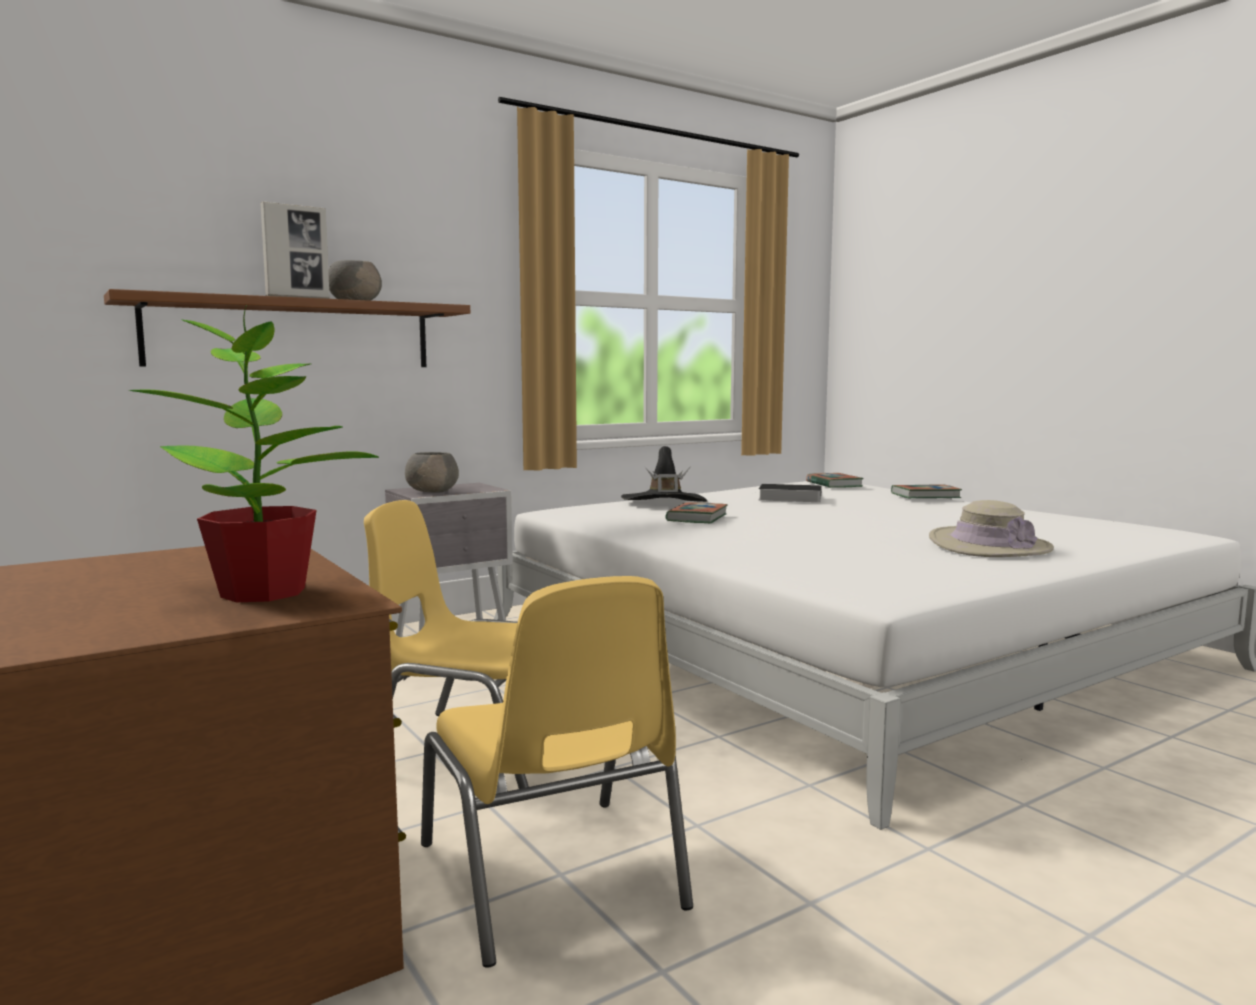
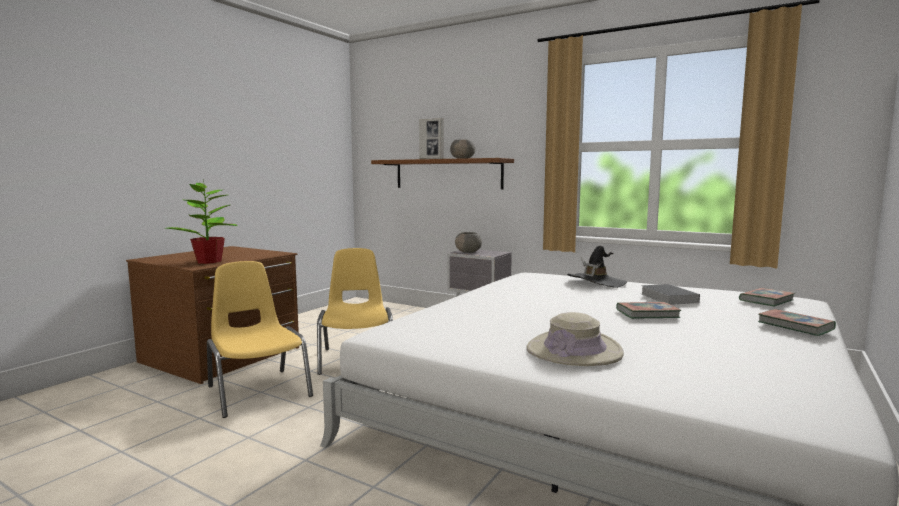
camera: 65 degrees right, 0 degrees up
yellow chair [421,576,693,968] -> yellow chair turned 105 degrees clockwise [207,261,313,418]
book [666,502,728,523] -> book moved to [616,302,681,319]

